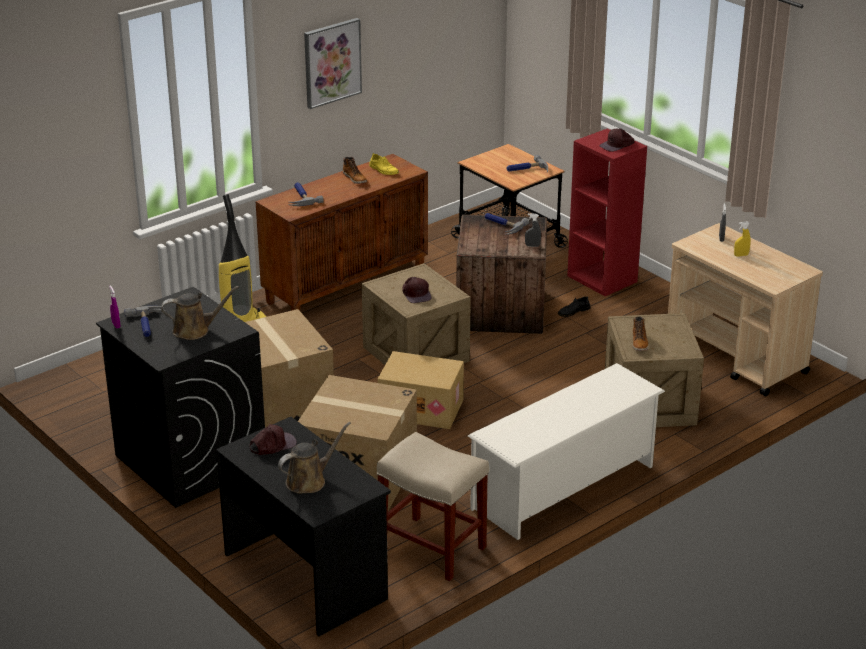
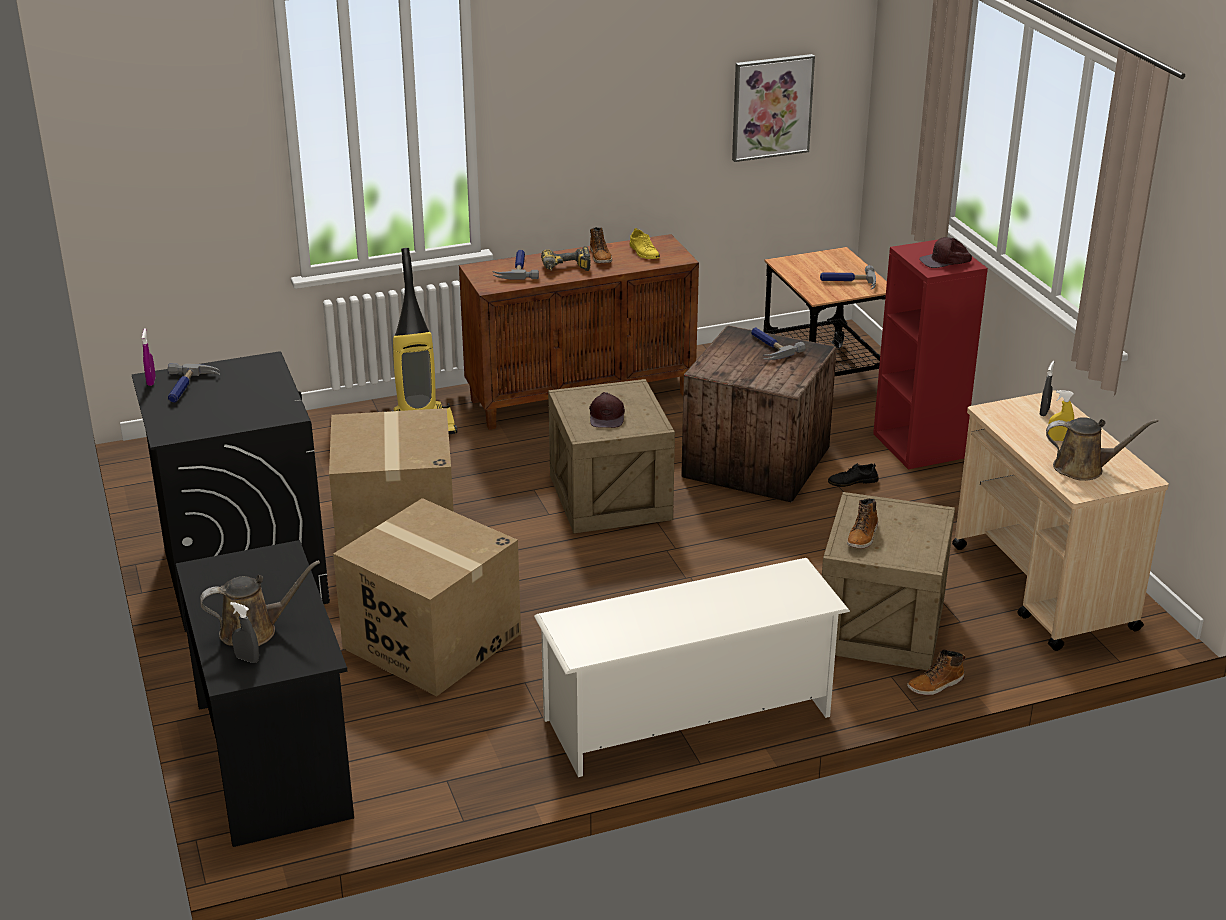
camera: 20 degrees right, 0 degrees up
brown watering can [161,286,239,340] -> brown watering can moved to [1046,417,1158,481]
brown cap [250,424,297,455] -> none
picture [304,18,362,109] -> picture moved to [732,54,815,162]
cardboard box [377,351,464,429] -> none
beige stool [377,432,489,581] -> none
grey spray bottle [525,213,541,247] -> grey spray bottle moved to [230,602,259,663]
none -> power drill [541,246,590,271]
none -> boot [907,649,965,695]

